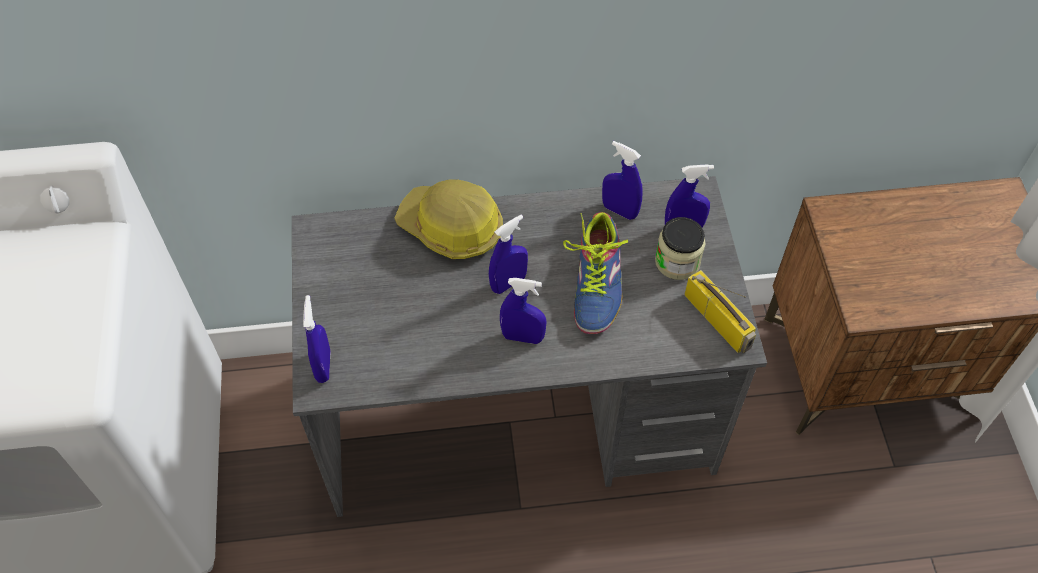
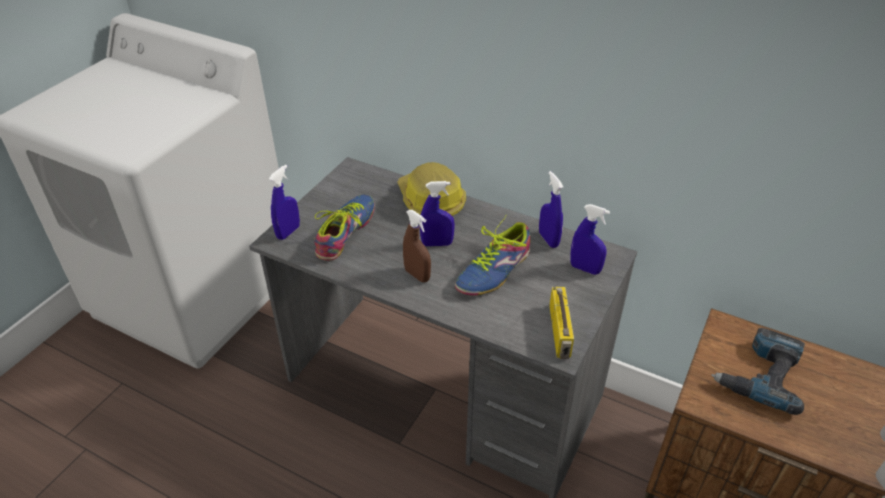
camera: 35 degrees right, 15 degrees down
blue spray bottle [500,278,547,344] -> brown spray bottle [403,210,431,282]
jar [655,217,706,280] -> none
none -> shoe [314,194,375,261]
none -> power drill [711,328,805,415]

